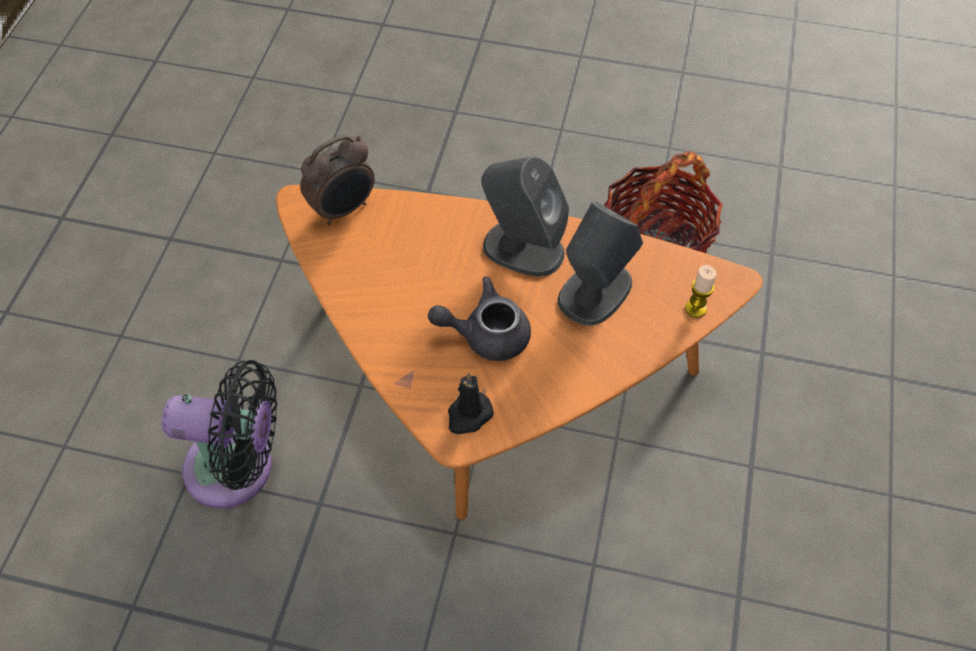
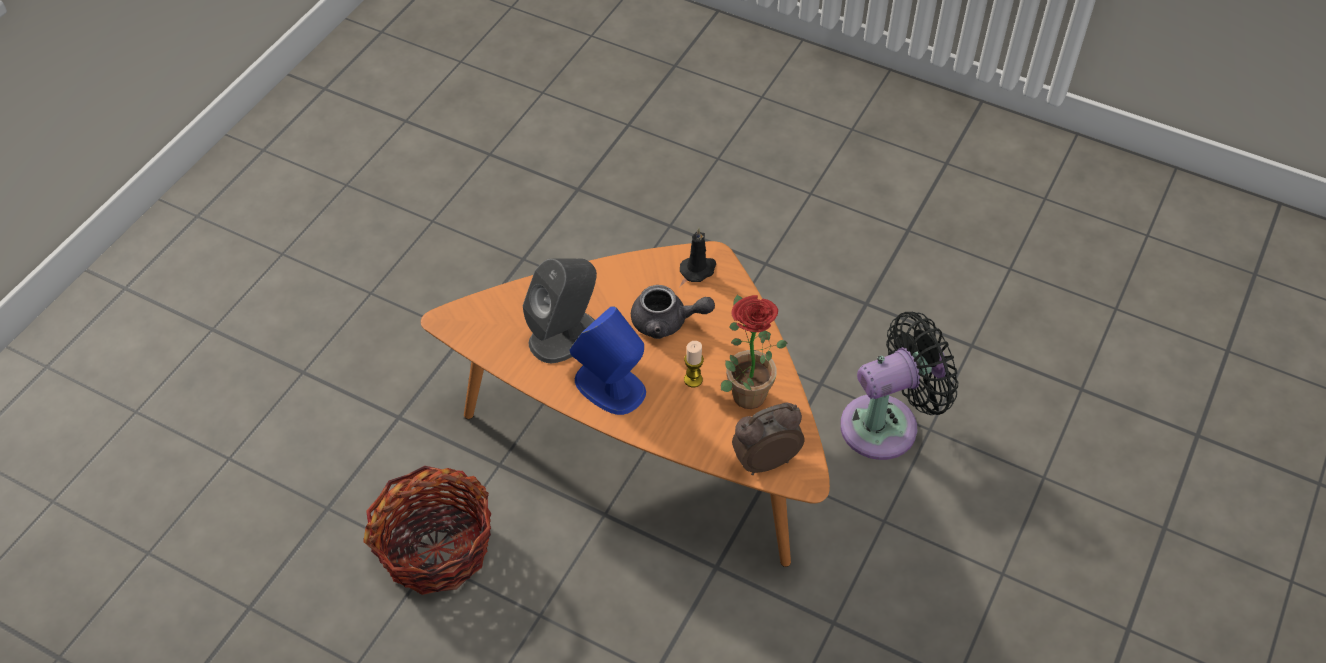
camera: 165 degrees left, 5 degrees down
black fan [161,360,277,508] -> black fan turned 135 degrees clockwise [840,312,958,460]
grey speaker [481,157,569,277] -> blue speaker [569,307,646,415]
candle [685,265,716,318] -> candle moved to [684,341,704,387]
none -> potted plant [721,295,788,409]

